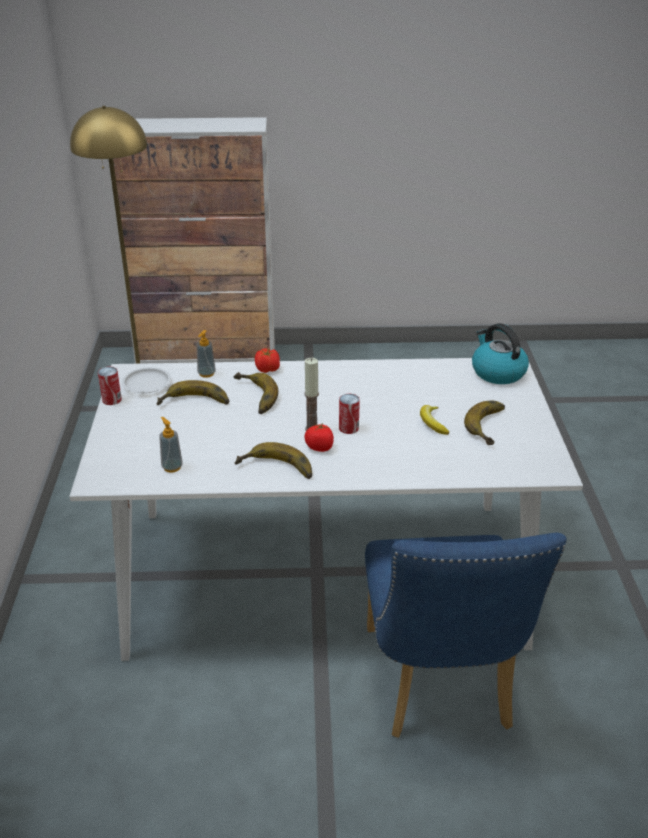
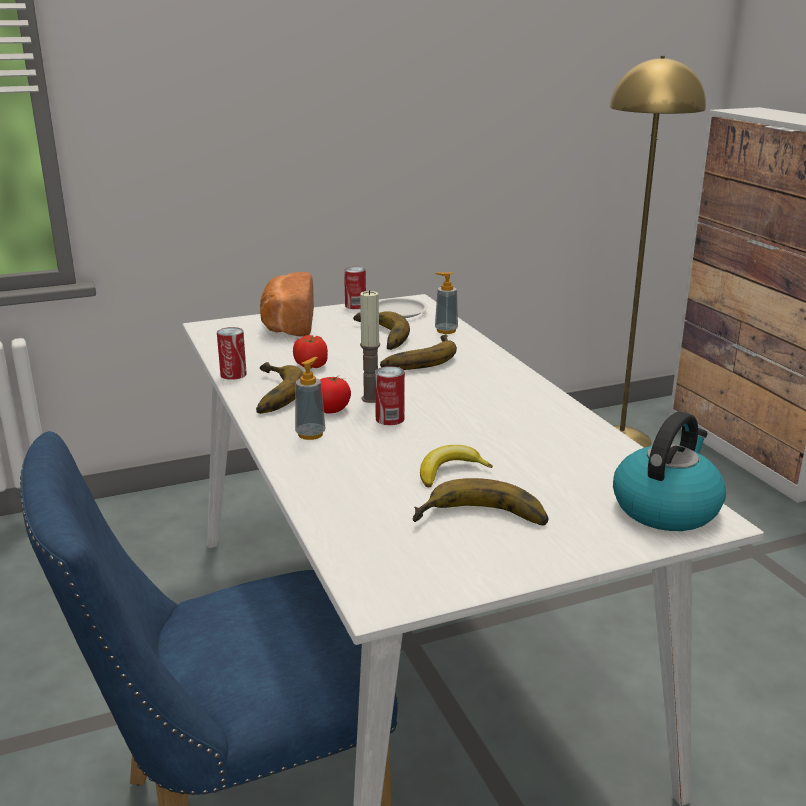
camera: 70 degrees right, 10 degrees down
soap dispenser [159,417,183,473] -> soap dispenser moved to [295,357,325,440]
tomato [255,348,280,373] -> tomato moved to [293,335,328,368]
none -> can [217,327,247,380]
none -> bread [260,272,314,336]

